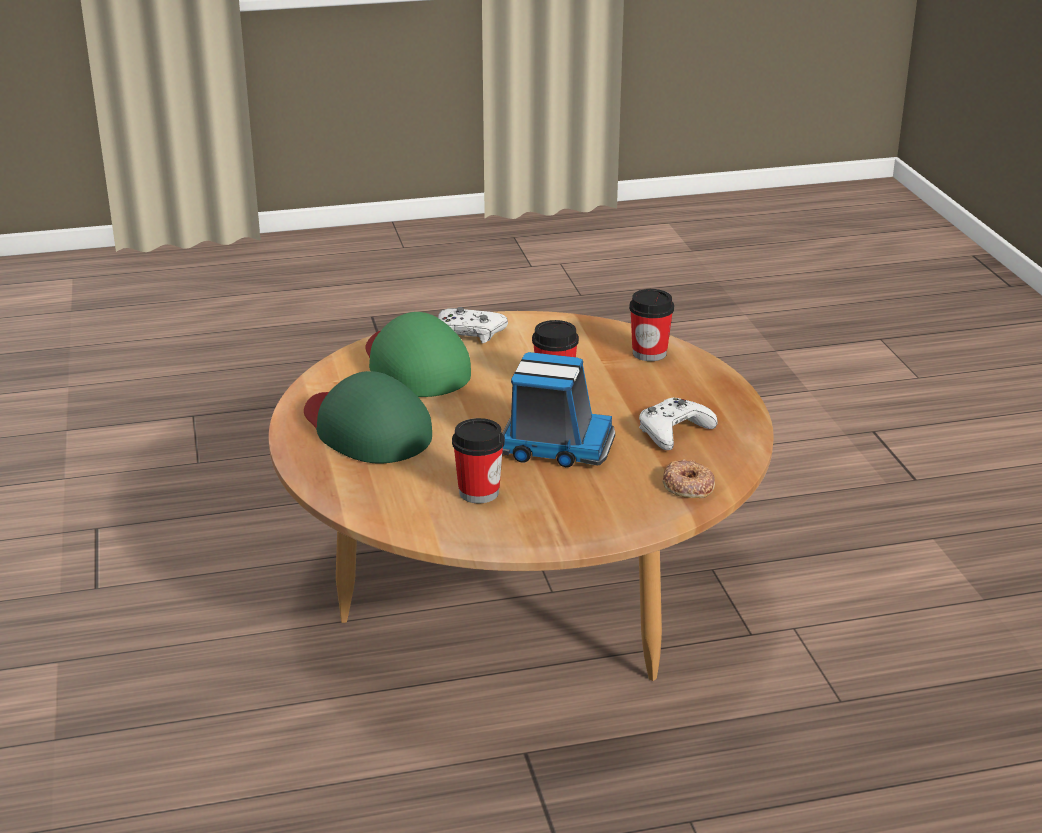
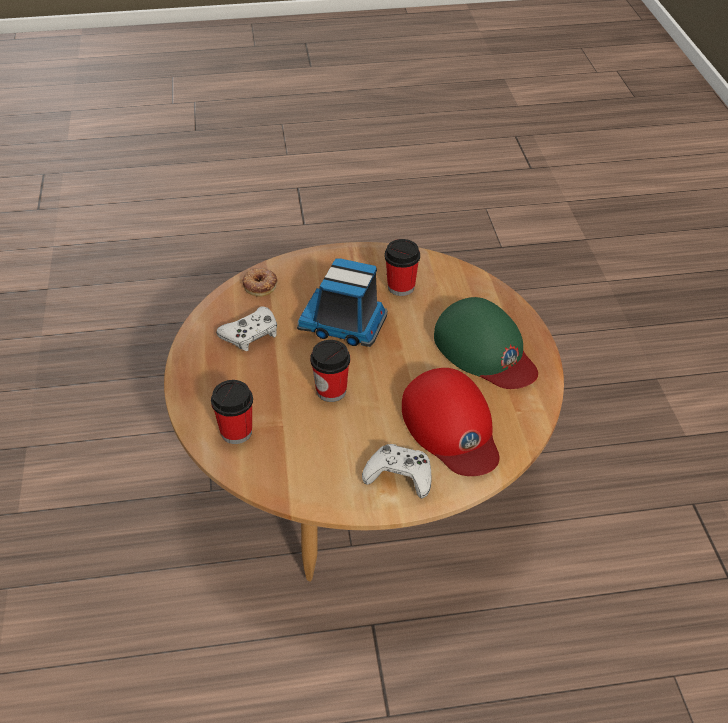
camera: 175 degrees left, 15 degrees up
green cap [365,312,471,397] -> red cap [402,368,500,476]

